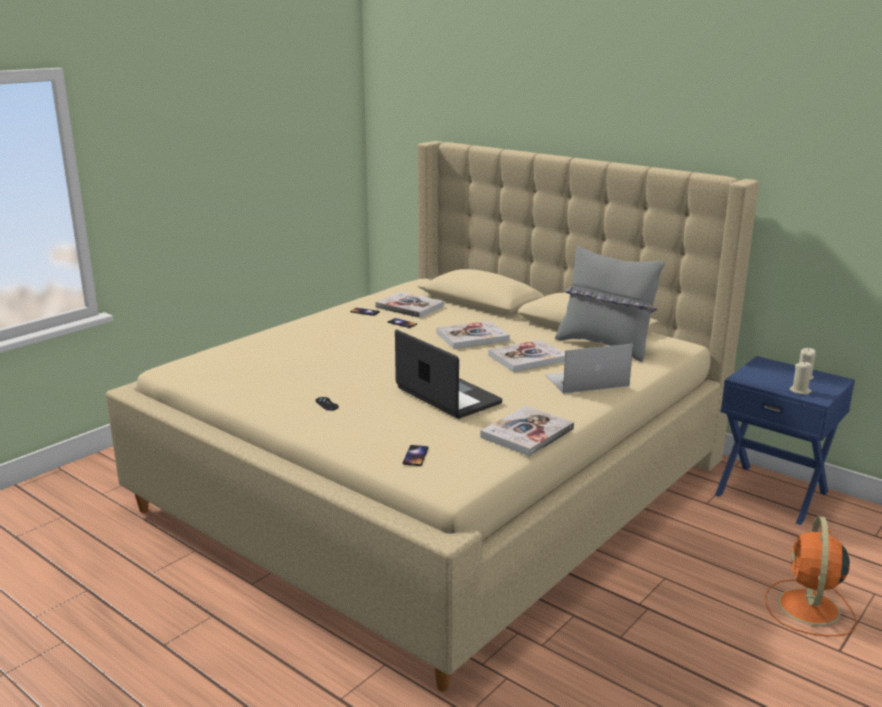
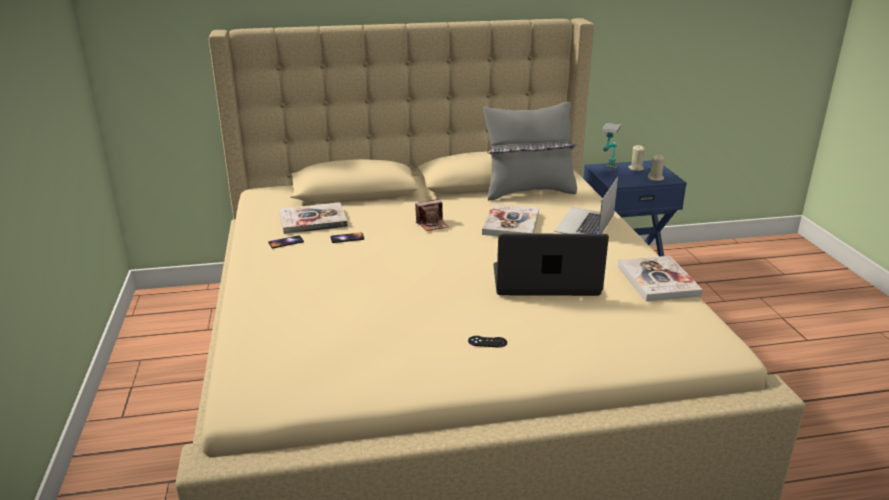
camera: 50 degrees left, 5 degrees up
phone [403,445,428,466] -> none
book [437,321,510,349] -> camera [415,199,449,231]
orange fan [765,516,857,636] -> none
none -> table lamp [601,123,622,169]

